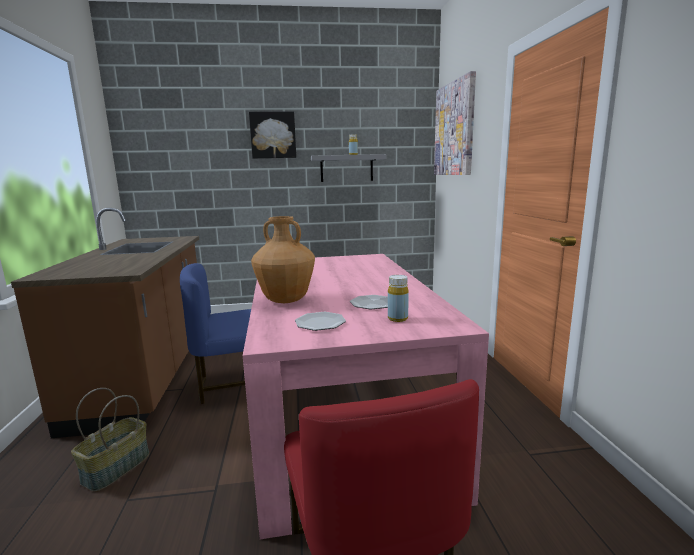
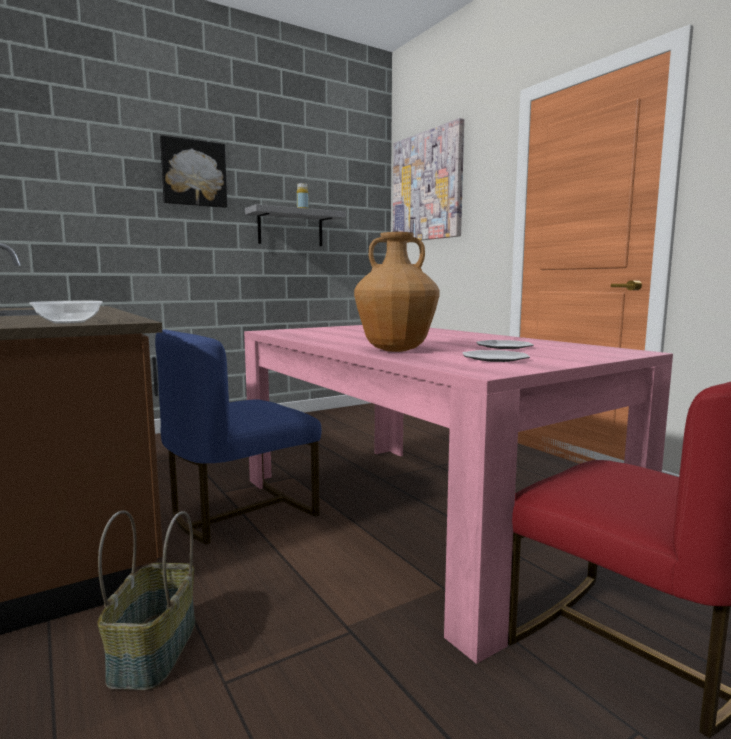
camera: 25 degrees left, 5 degrees down
yellow bottle [388,275,409,322] -> none
none -> bowl [29,301,103,323]

